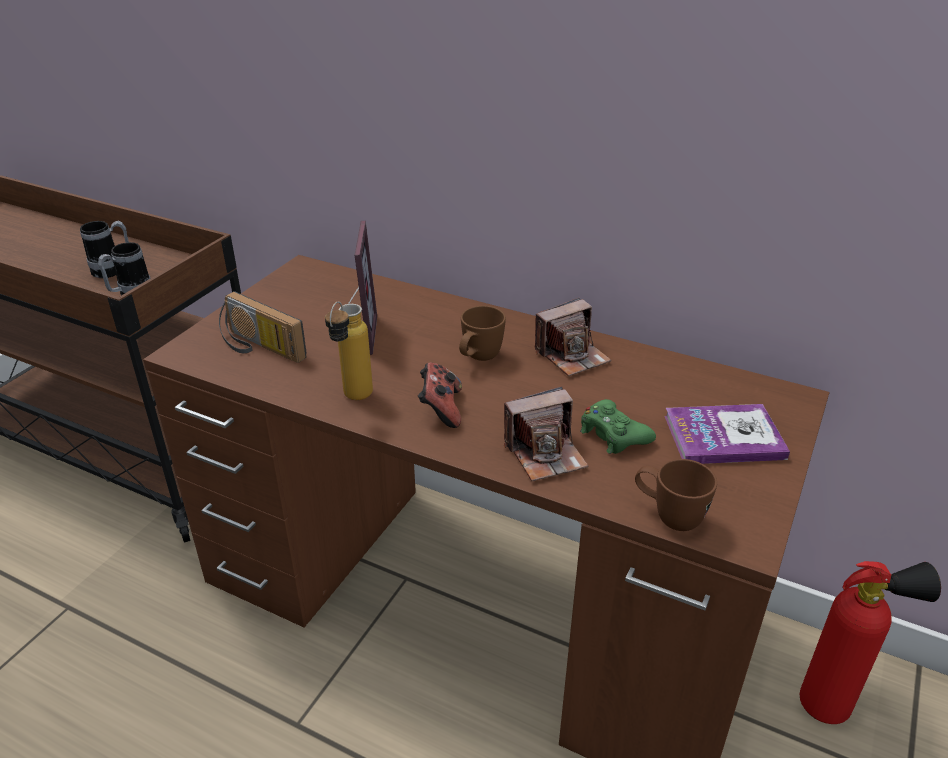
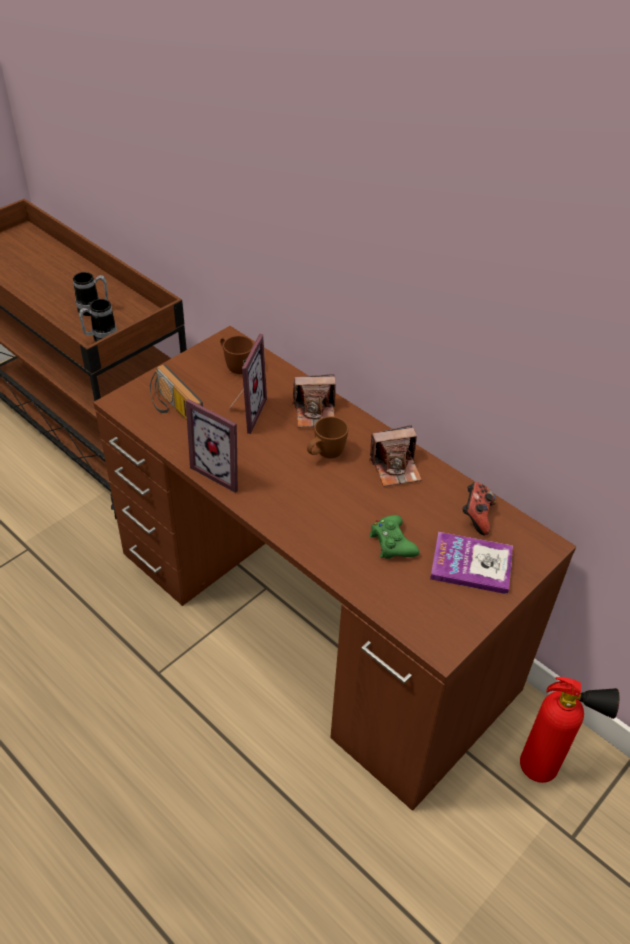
camera: 15 degrees right, 10 degrees up
bottle [325,302,373,400] -> picture frame [186,399,238,493]
game controller [418,362,462,428] -> game controller moved to [462,482,496,535]
camera [504,387,588,481] -> camera moved to [293,374,336,427]
brown mug [635,459,717,531] -> brown mug moved to [220,336,254,374]

